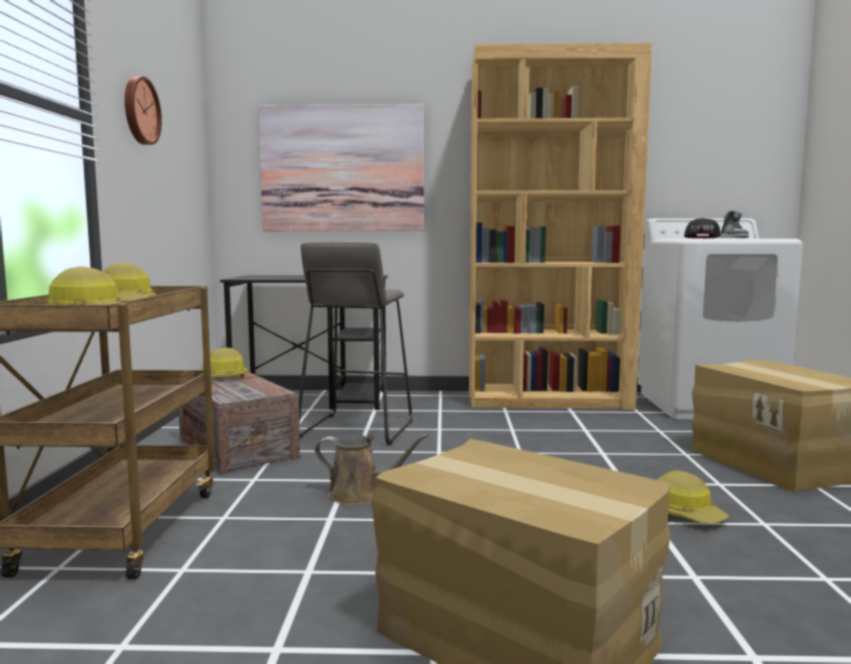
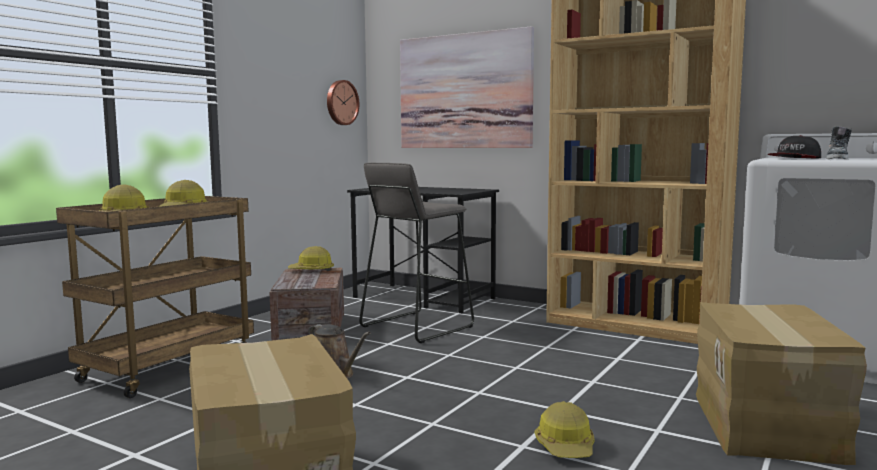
camera: 30 degrees right, 0 degrees up
wall clock [125,76,162,145] -> wall clock moved to [327,80,359,125]

